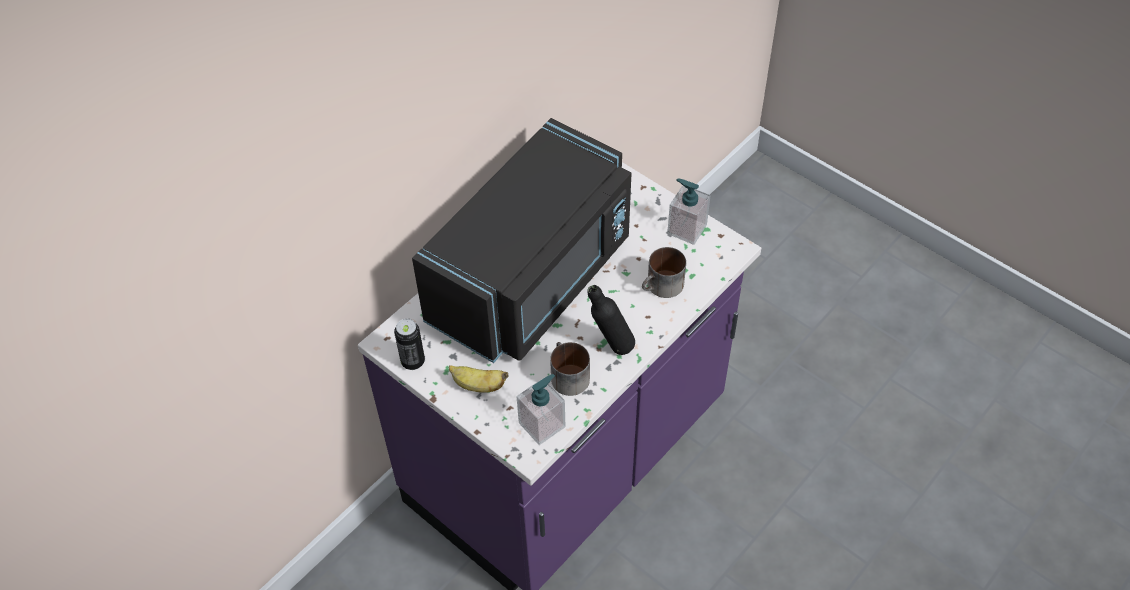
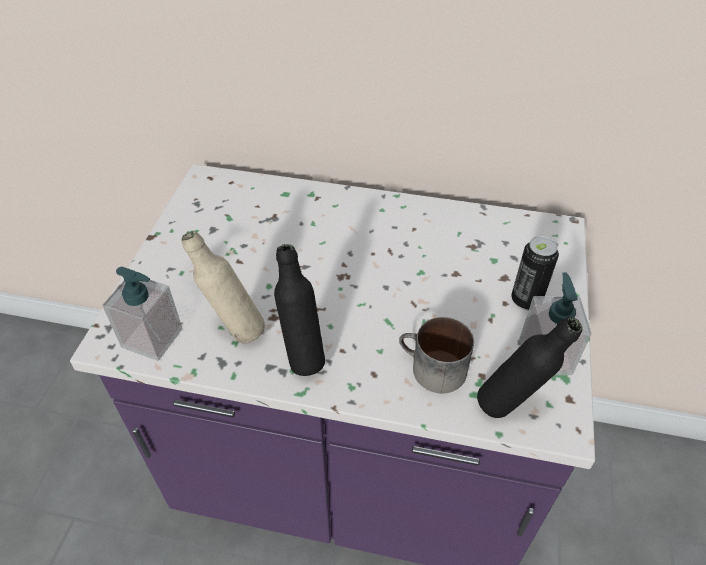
camera: 60 degrees right, 5 degrees down
can [394,319,425,370] -> can moved to [511,236,559,310]
black microwave [412,118,631,363] -> none
banana [449,365,509,393] -> none
mug [550,342,590,396] -> beige bottle [181,231,265,343]
none -> black bottle [477,317,583,418]

